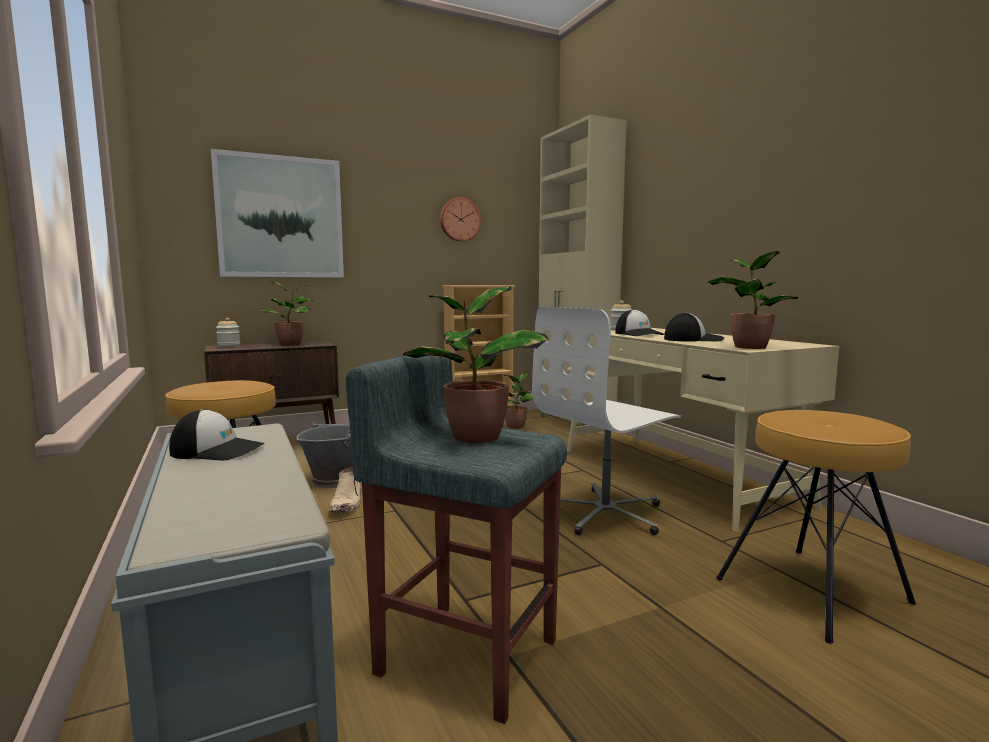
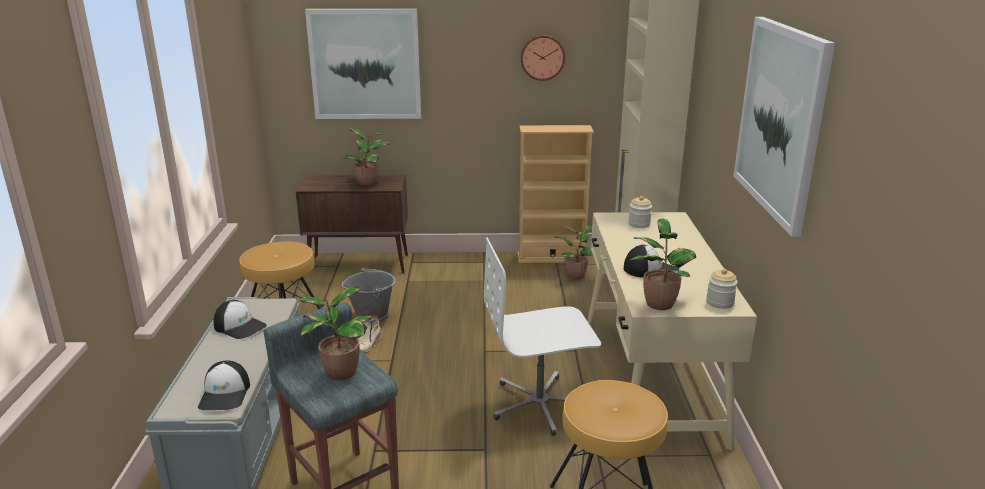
camera: 25 degrees right, 15 degrees up
jar [216,318,240,347] -> jar moved to [706,269,738,309]
cap [615,309,664,336] -> cap moved to [198,361,250,410]
none -> picture [734,17,835,237]

